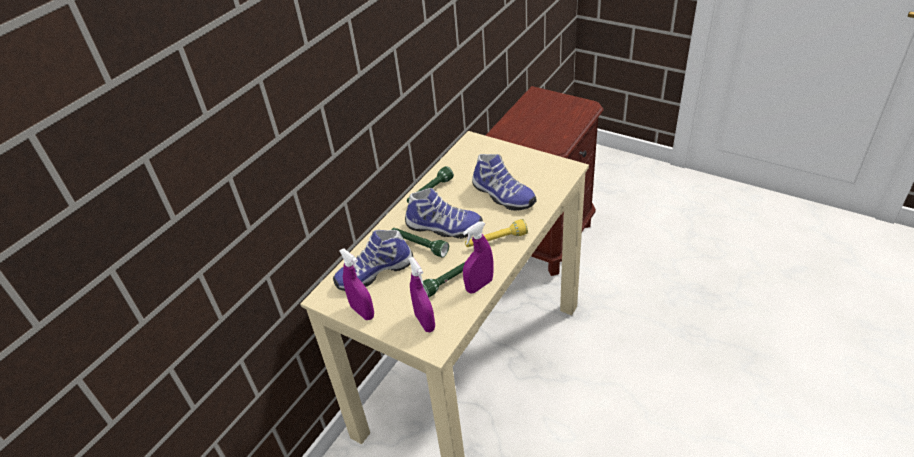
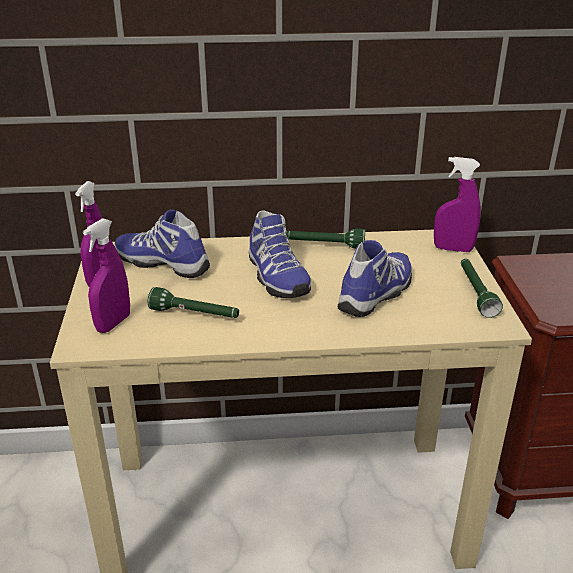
camera: 50 degrees right, 10 degrees down
green flashlight [392,228,449,257] -> green flashlight moved to [461,259,503,318]
purple spray bottle [463,221,493,293] -> purple spray bottle moved to [434,157,481,252]
yellow flashlight [465,219,528,247] -> none
shoe [472,154,537,211] -> shoe turned 150 degrees counterclockwise [337,240,412,317]

